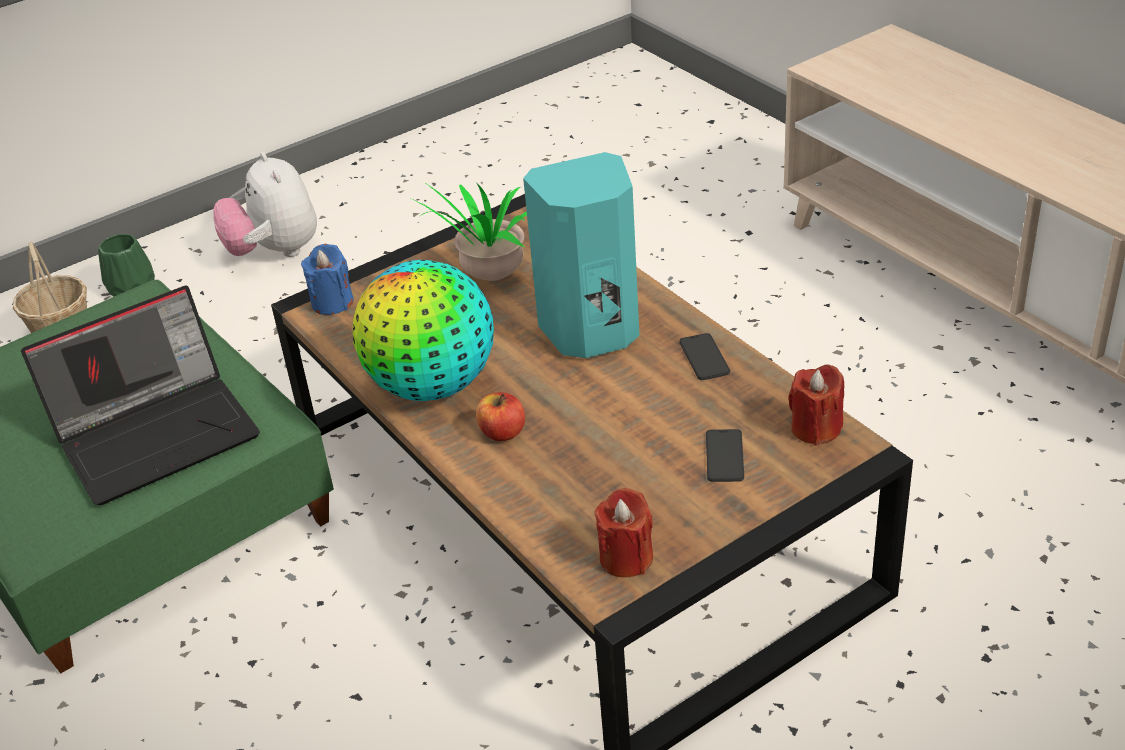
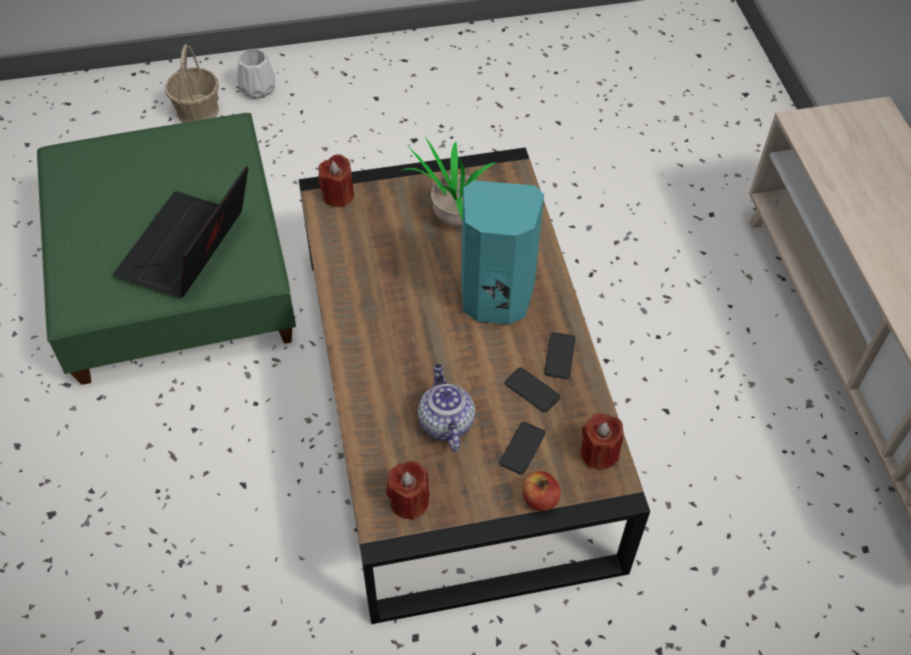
camera: 20 degrees right, 15 degrees up
laptop [21,286,260,505] -> laptop turned 120 degrees clockwise [113,165,248,298]
green vase [98,234,155,297] -> white vase [237,49,275,99]
plush toy [213,152,317,257] -> none
blue candle [301,244,354,315] -> red candle [318,155,354,207]
globe [353,260,494,401] -> none
apple [476,392,525,441] -> apple moved to [522,471,561,511]
none -> teapot [418,364,475,452]
none -> phone [505,367,560,413]

